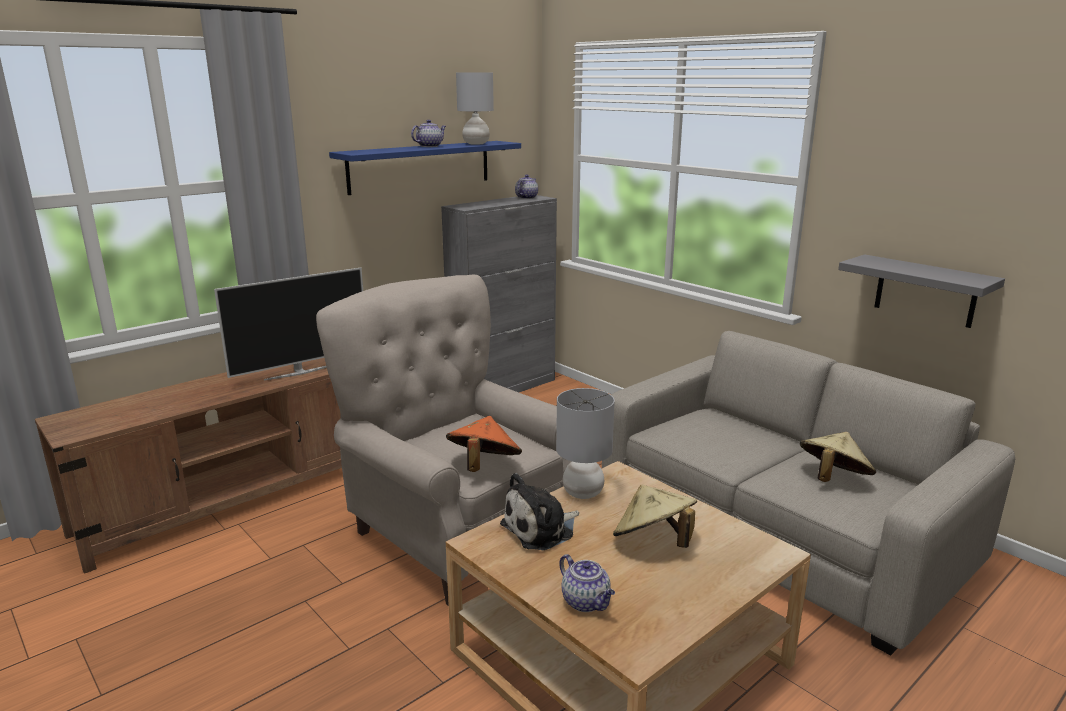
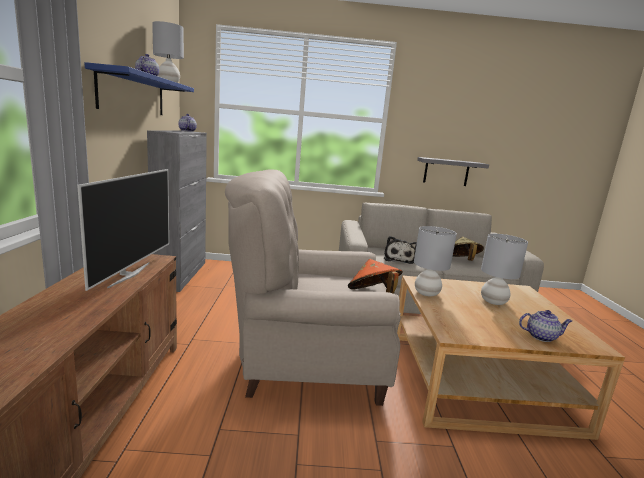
camera: 50 degrees left, 5 degrees down
plush toy [500,473,579,550] -> plush toy moved to [384,236,417,264]
beige hat [613,484,697,548] -> grey table lamp [481,234,528,305]

